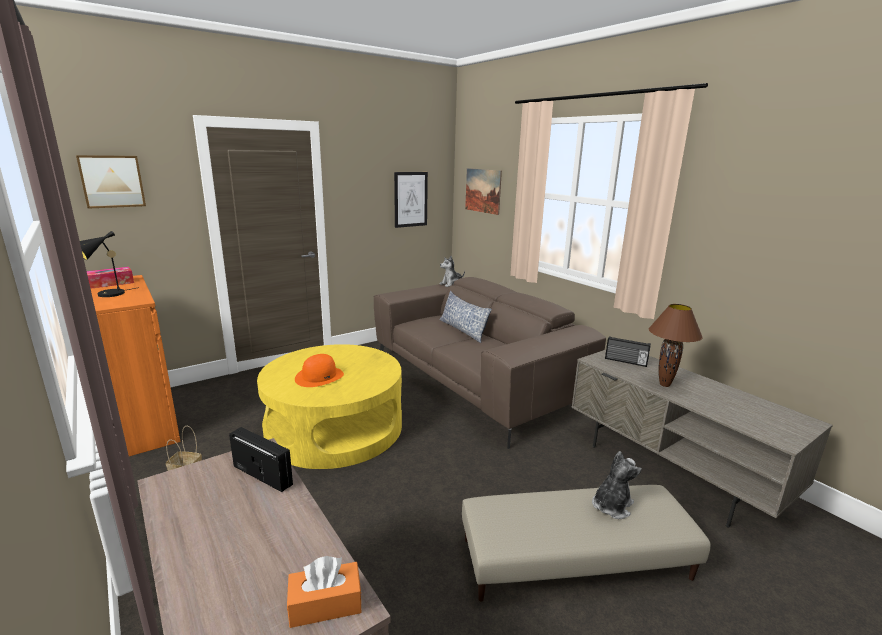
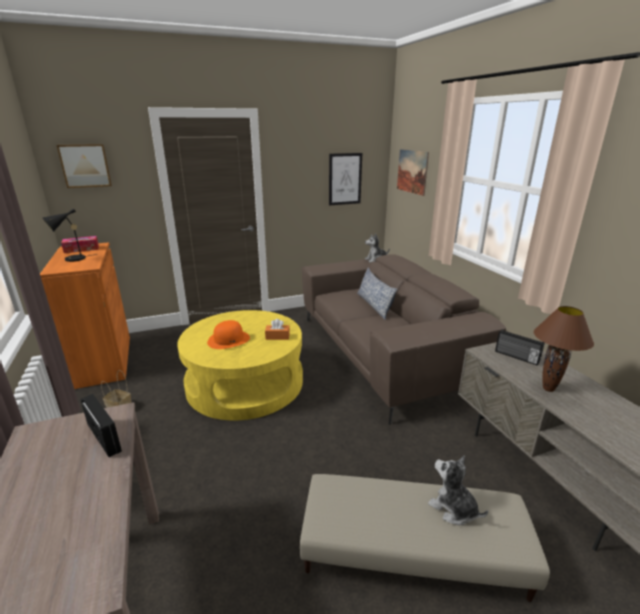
camera: 15 degrees right, 5 degrees up
orange tissue box [287,556,362,628] -> orange tissue box moved to [265,319,290,340]
plush toy [592,451,642,519] -> plush toy turned 105 degrees counterclockwise [428,455,488,526]

